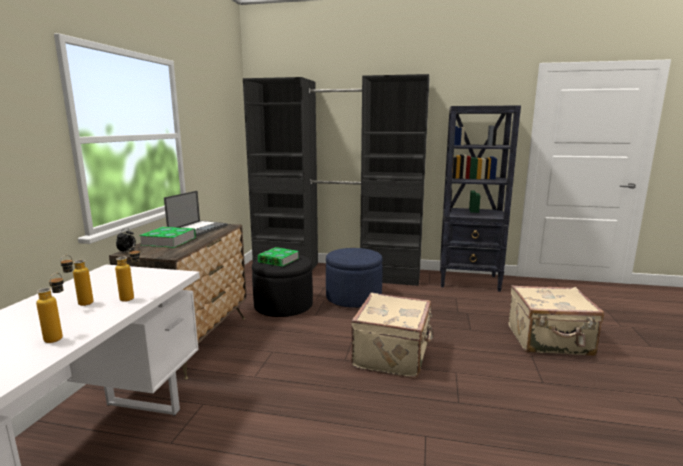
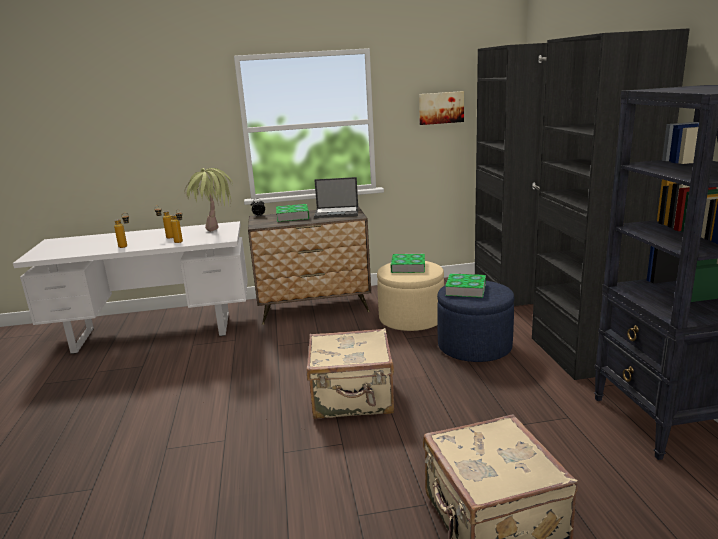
camera: 70 degrees right, 5 degrees up
black ottoman [252,255,313,317] -> beige ottoman [377,261,444,331]
none -> potted plant [185,168,233,232]
none -> picture [419,91,464,125]
none -> book [445,273,486,298]

